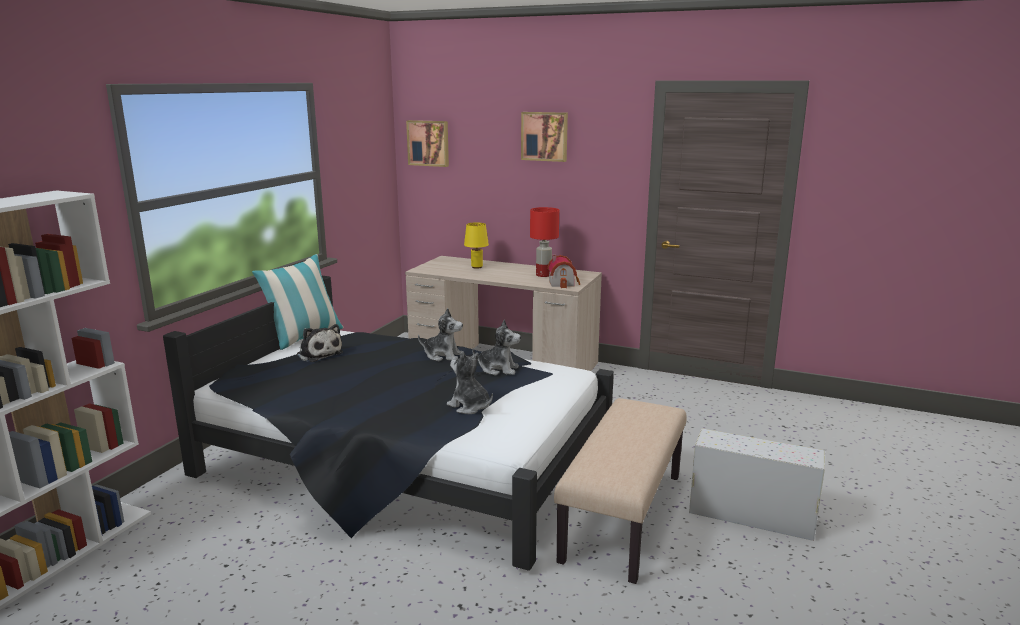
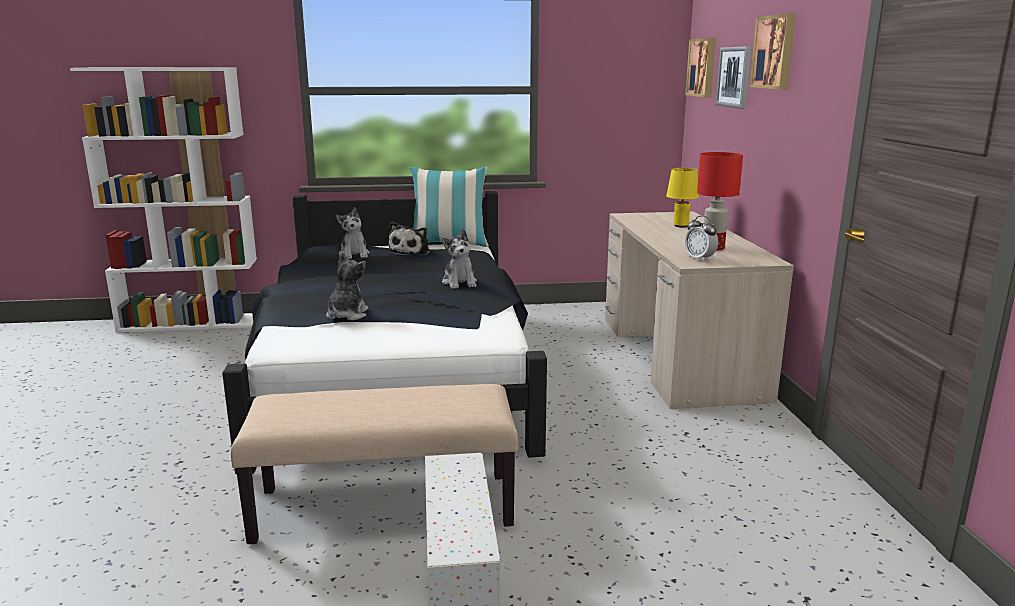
camera: 60 degrees right, 0 degrees up
plush toy [472,320,521,375] -> plush toy moved to [336,207,370,259]
toy house [547,255,580,288] -> alarm clock [685,216,718,262]
none -> picture [715,46,751,109]

